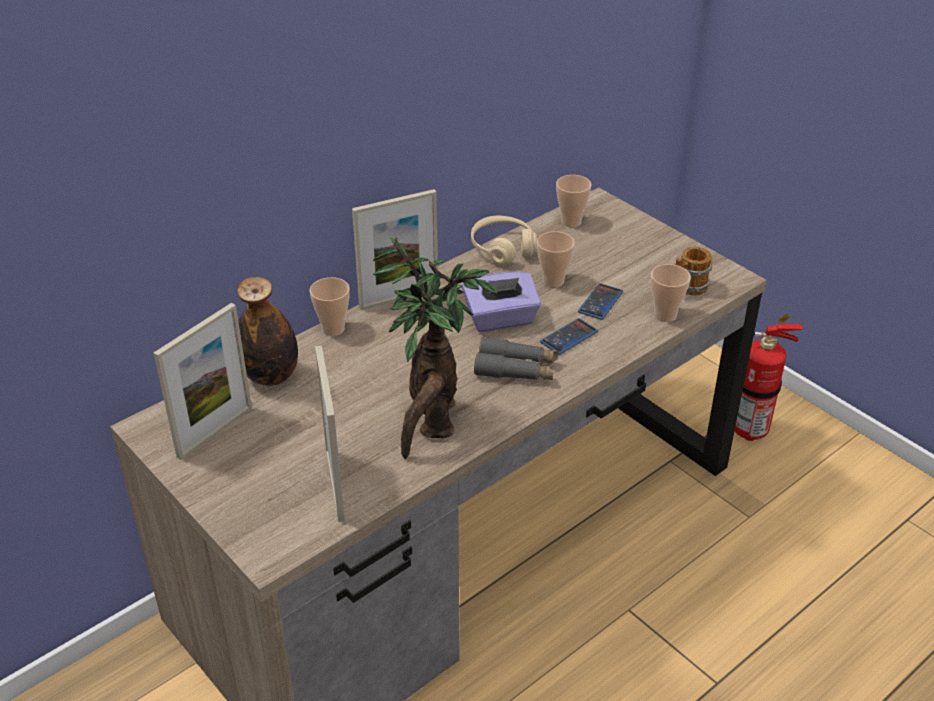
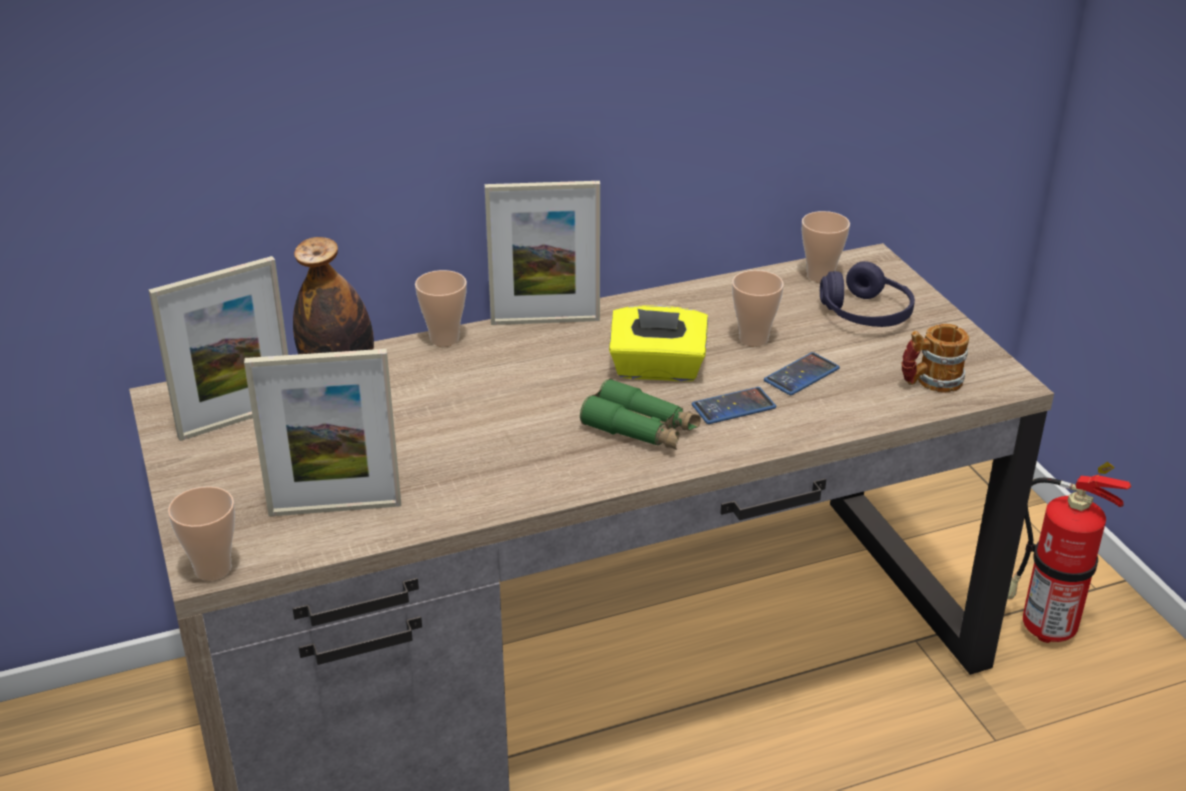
camera: 20 degrees right, 5 degrees down
picture frame [315,346,345,522] -> picture frame turned 75 degrees clockwise [244,349,401,516]
potted plant [373,237,498,459] -> none
purple tissue box [462,271,541,332] -> yellow tissue box [609,305,708,382]
beige headphones [471,216,537,266] -> none
grey binoculars [474,337,558,380] -> green binoculars [580,378,701,450]
cup [651,264,691,322] -> cup moved to [168,486,235,581]
none -> purple headphones [820,261,915,327]

